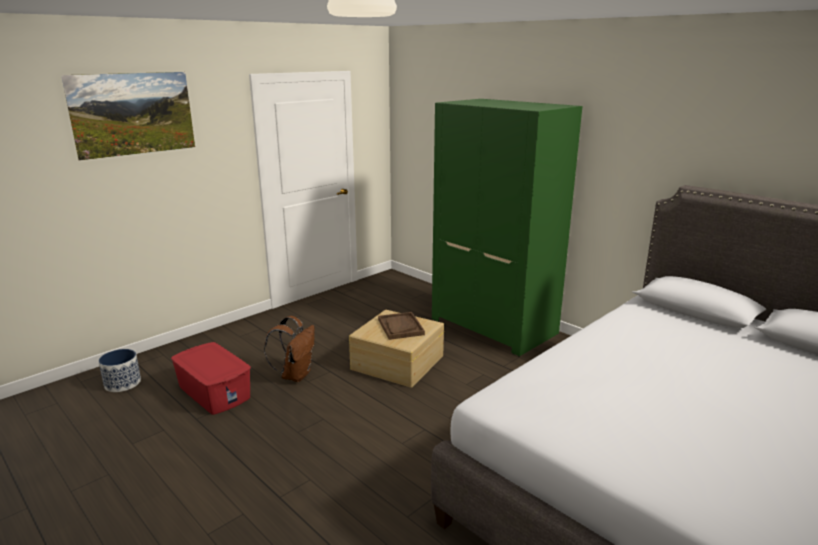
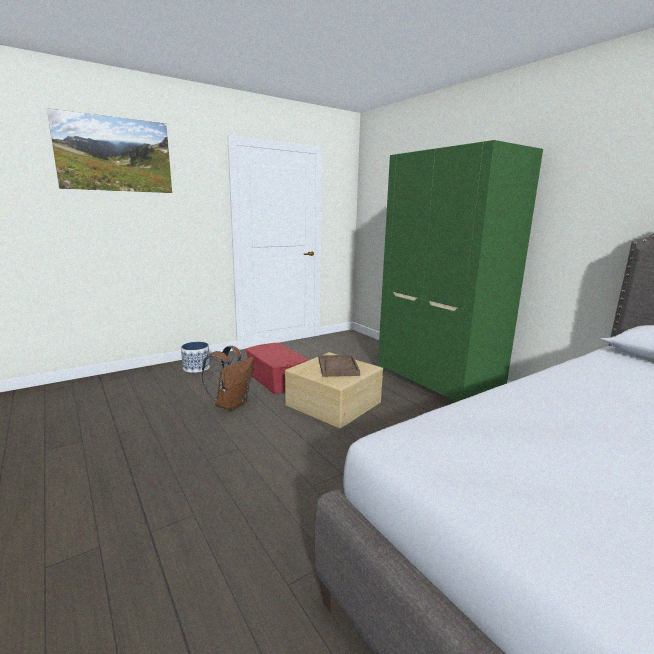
camera: 10 degrees right, 5 degrees down
planter [99,349,141,392] -> planter moved to [181,342,210,373]
red storage box [171,342,251,415] -> red storage box moved to [246,343,308,394]

